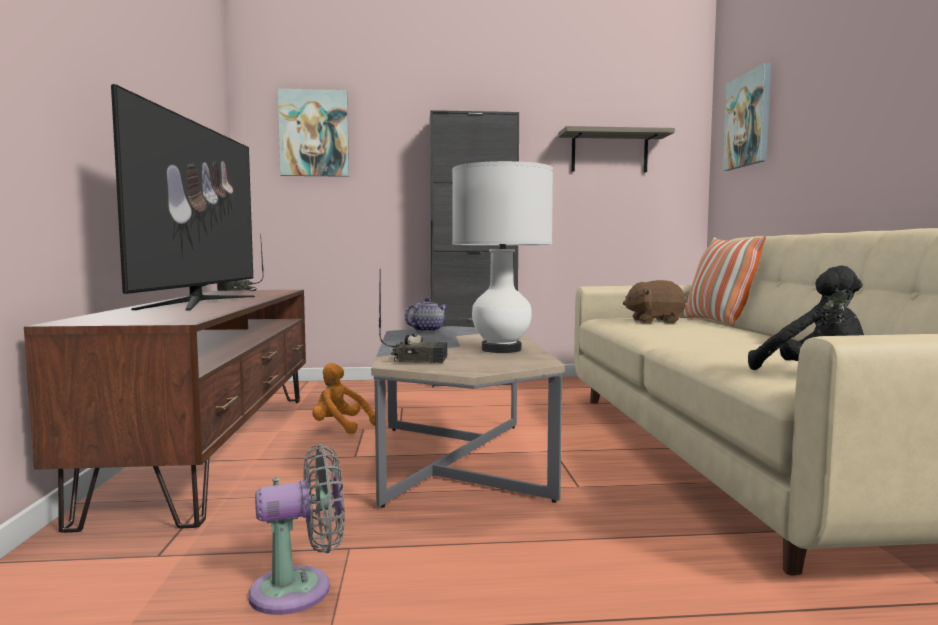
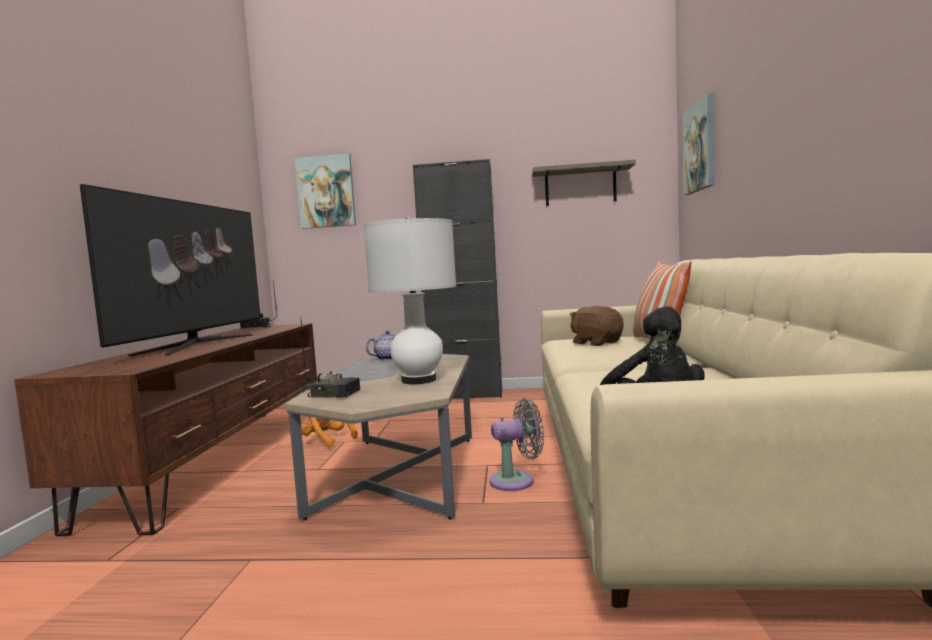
camera: 10 degrees right, 0 degrees up
grey fan [248,444,345,615] -> grey fan moved to [489,398,544,491]
brown plush toy [623,280,686,323] -> brown plush toy turned 45 degrees clockwise [570,306,624,346]

